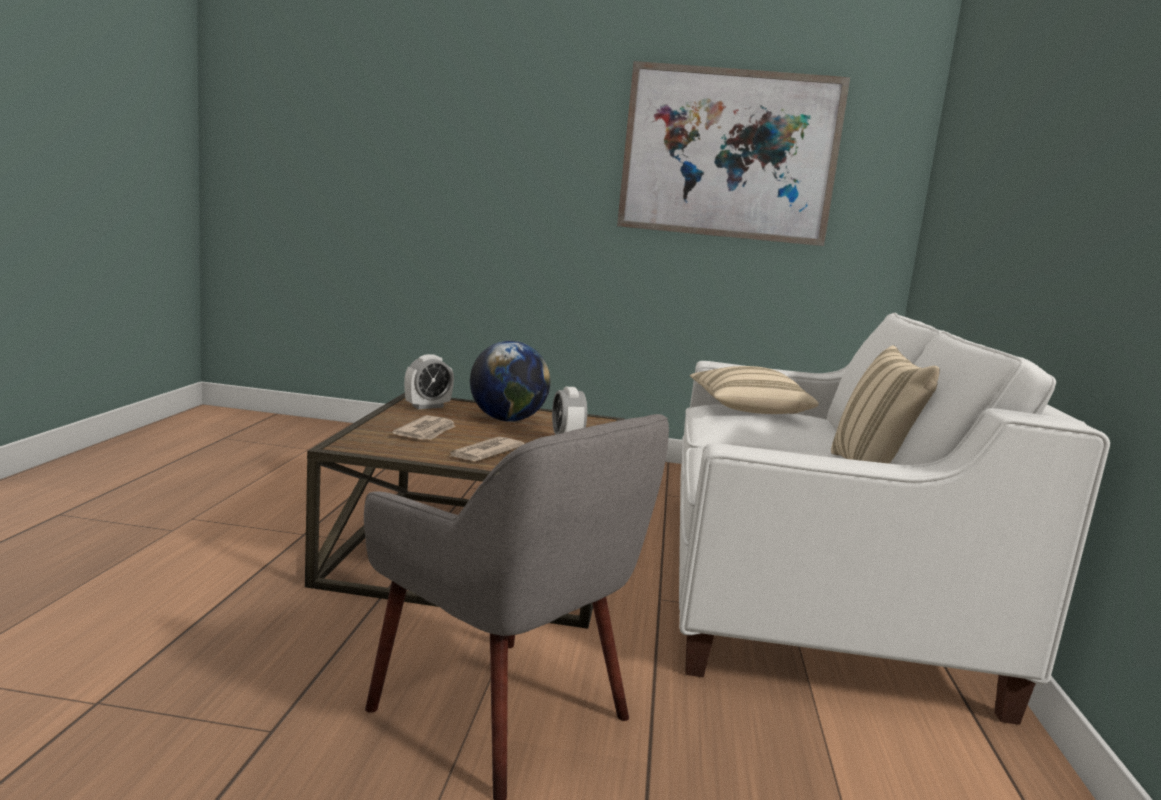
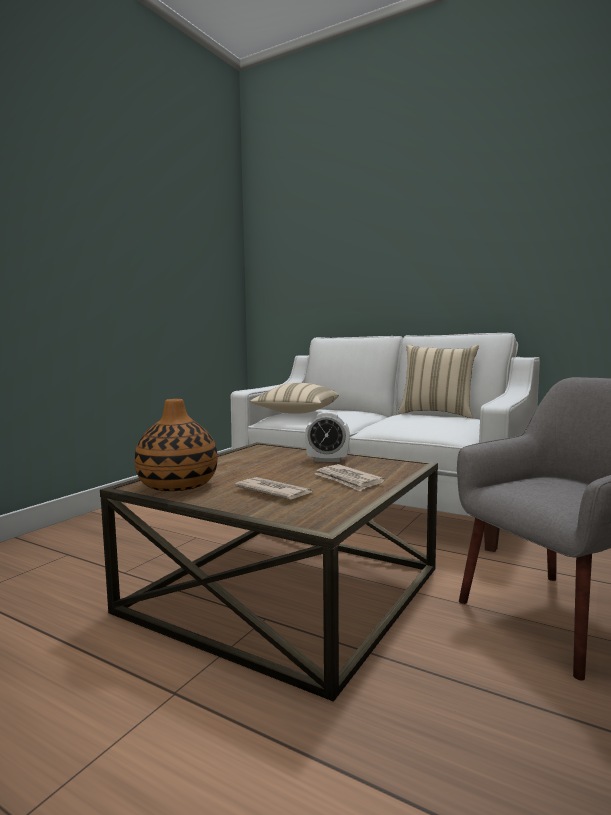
camera: 65 degrees left, 5 degrees down
alarm clock [404,354,454,409] -> vase [134,399,218,491]
globe [470,341,550,422] -> none
picture [617,61,850,246] -> none

